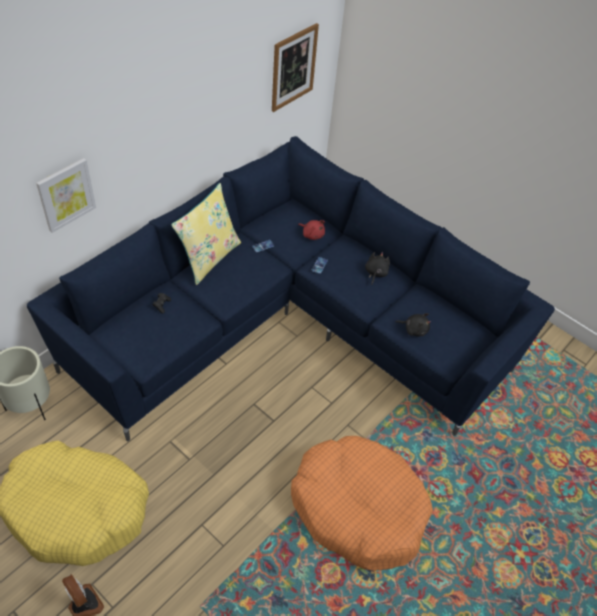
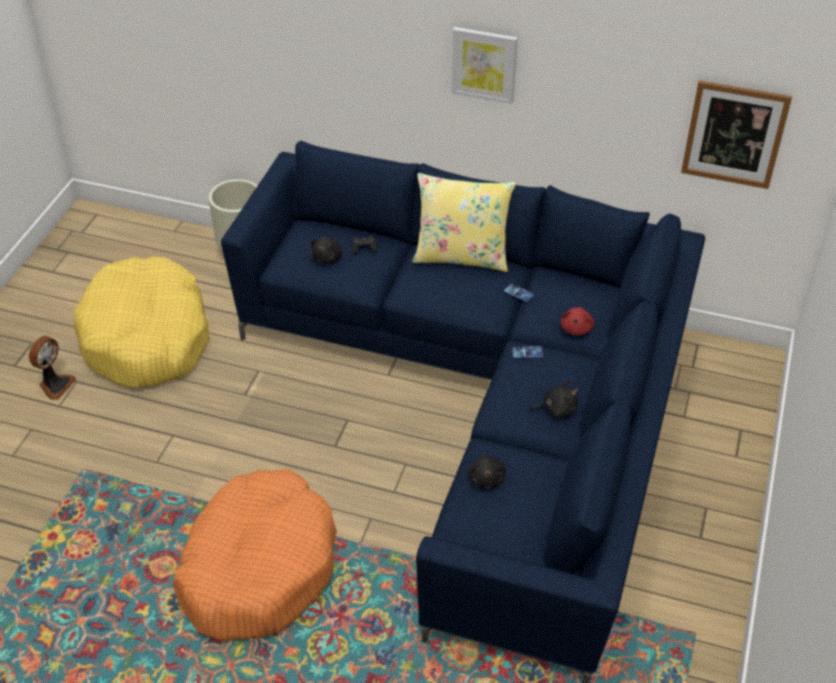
camera: 70 degrees right, 5 degrees down
picture [36,158,96,233] -> picture moved to [451,27,517,104]
none -> black plush toy [311,237,342,263]

